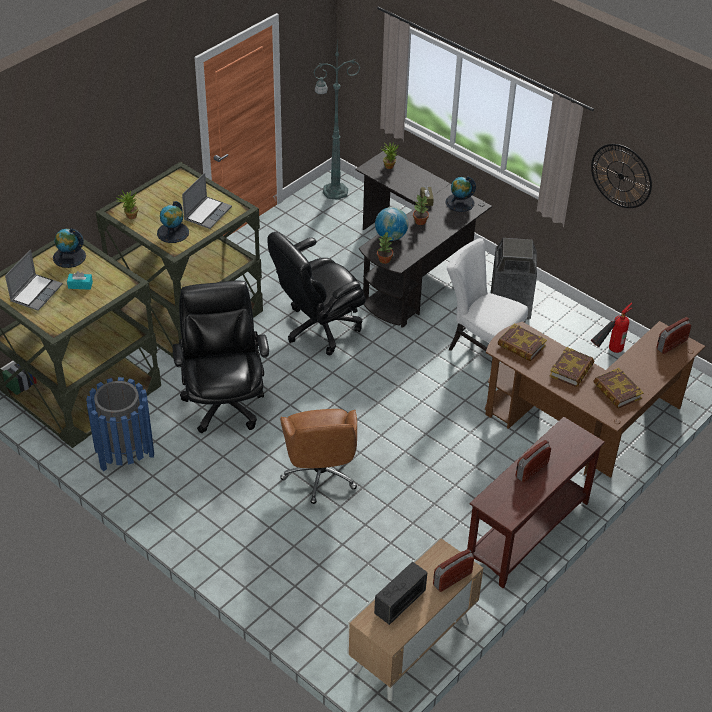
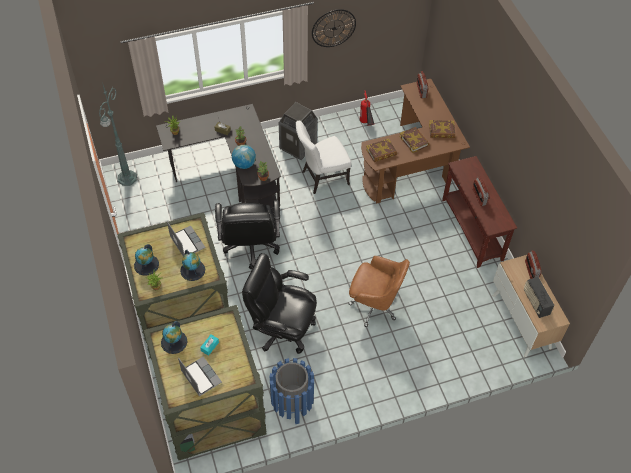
camera: 60 degrees left, 10 degrees up
globe [446,176,476,212] -> globe moved to [134,244,159,276]

